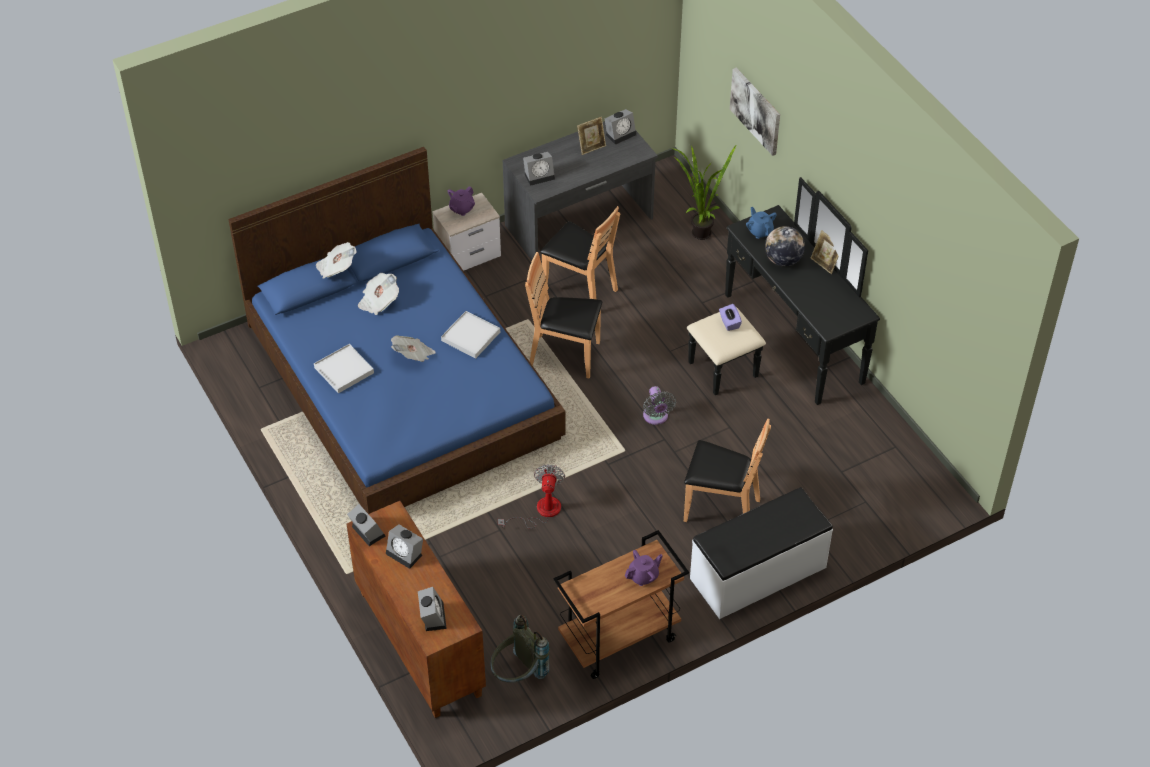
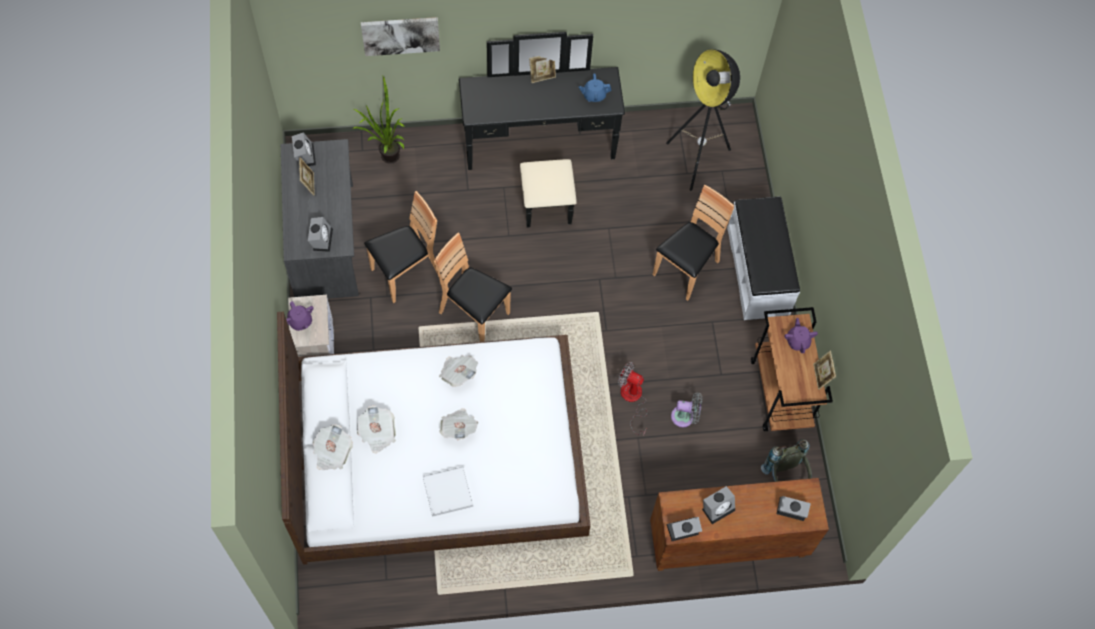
camera: 70 degrees left, 15 degrees up
blue bed [228,147,566,514] -> white bed [277,312,591,565]
white tray [441,311,500,359] -> newspaper [439,355,478,386]
brown chair [525,252,602,379] -> brown chair turned 90 degrees clockwise [434,233,512,342]
grey fan [643,386,676,425] -> grey fan moved to [671,393,702,427]
purple tissue box [719,304,742,331] -> none
blue teapot [746,207,777,239] -> blue teapot moved to [579,73,611,102]
globe [765,226,805,266] -> none
none -> floor lamp [666,49,740,191]
none -> picture frame [813,351,836,390]

